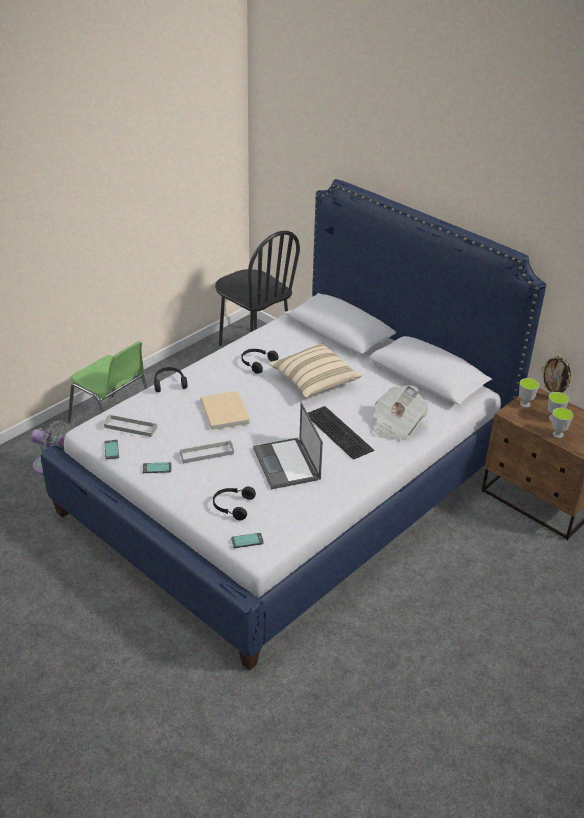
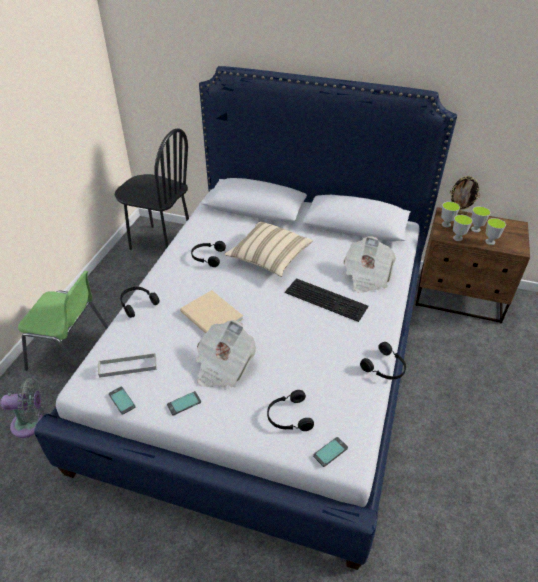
camera: 25 degrees left, 5 degrees up
grey tray [180,440,234,464] -> newspaper [196,320,256,388]
laptop [253,402,323,489] -> none
none -> black headphones [360,342,406,380]
none -> cup [453,215,473,241]

